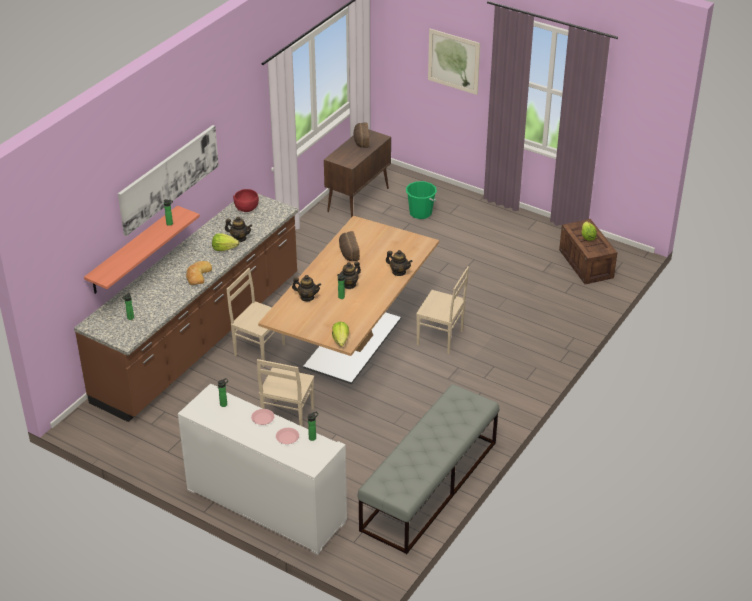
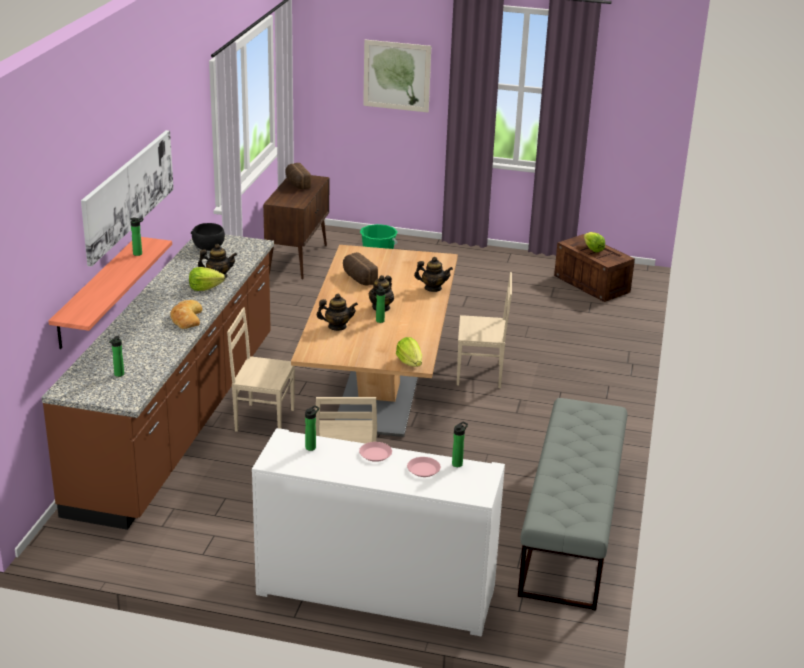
camera: 20 degrees left, 10 degrees down
red bowl [233,189,259,212] -> black bowl [191,223,225,251]

